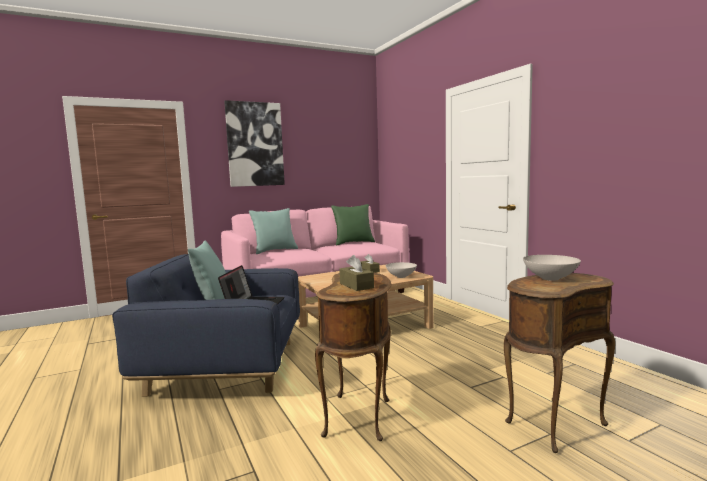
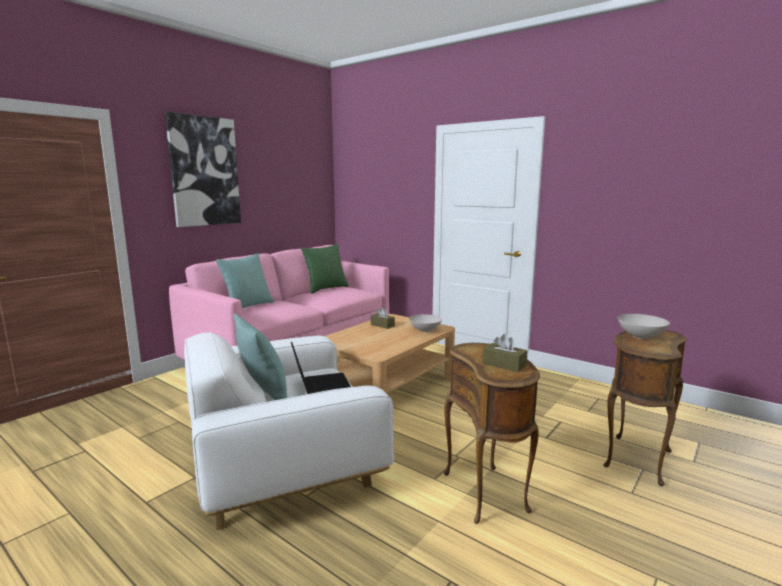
camera: 25 degrees left, 5 degrees up
blue armchair [112,254,300,397] -> white armchair [184,332,394,530]

